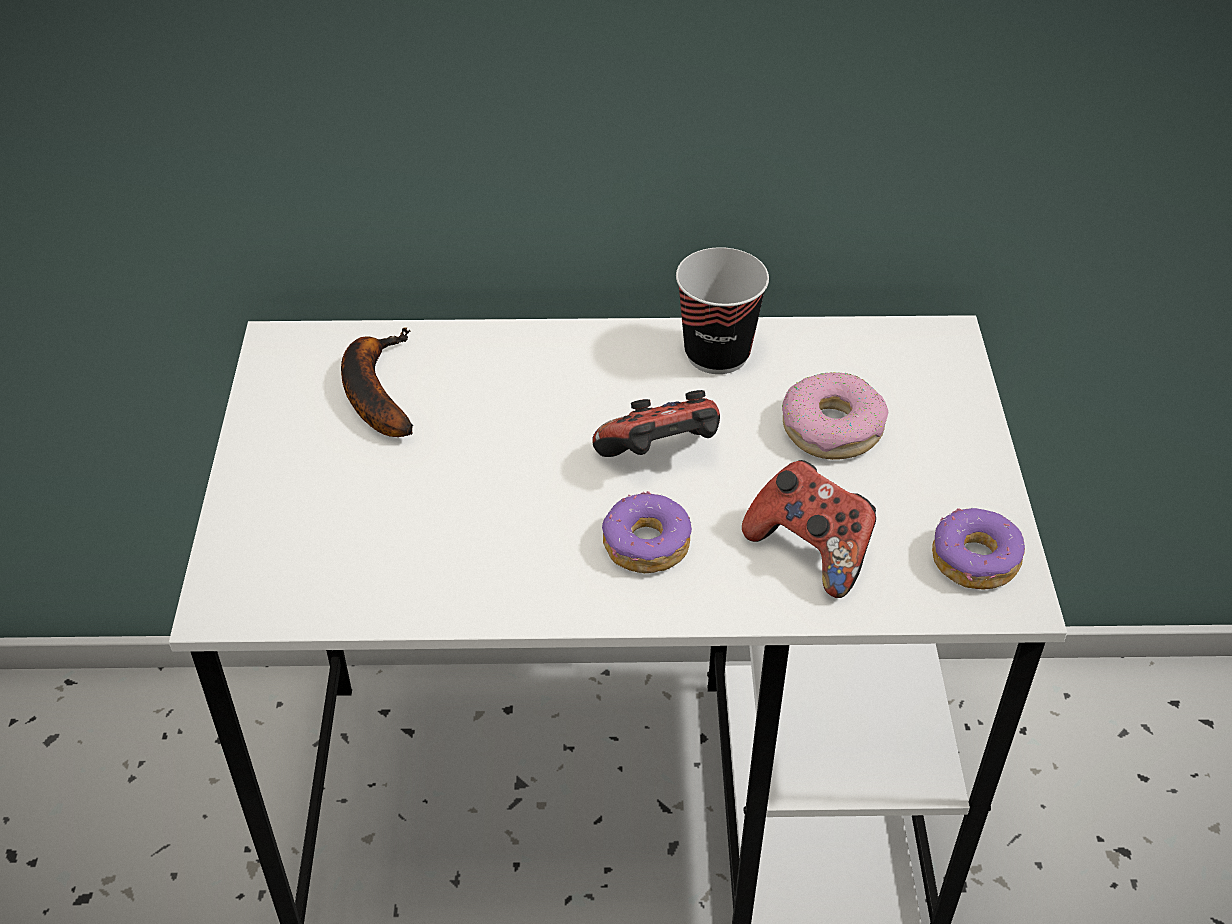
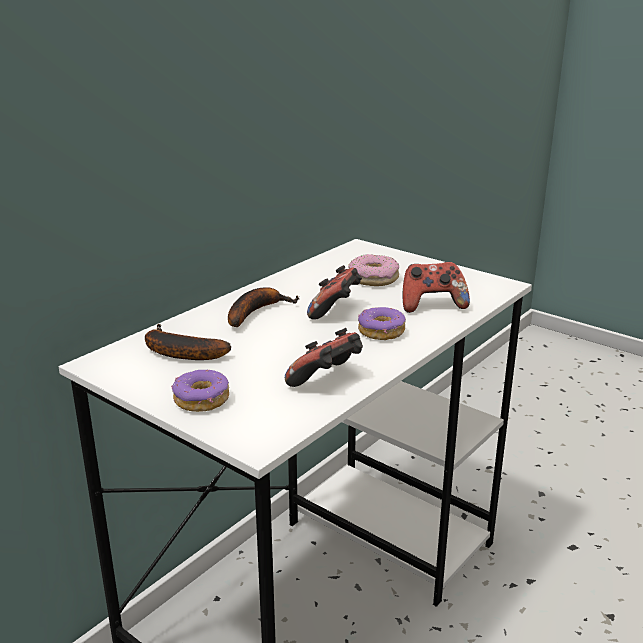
camera: 50 degrees left, 20 degrees down
cup [676,247,769,374] -> none
donut [932,508,1025,590] -> donut moved to [171,370,229,412]
none -> banana [228,287,299,327]
none -> game controller [285,328,363,387]

